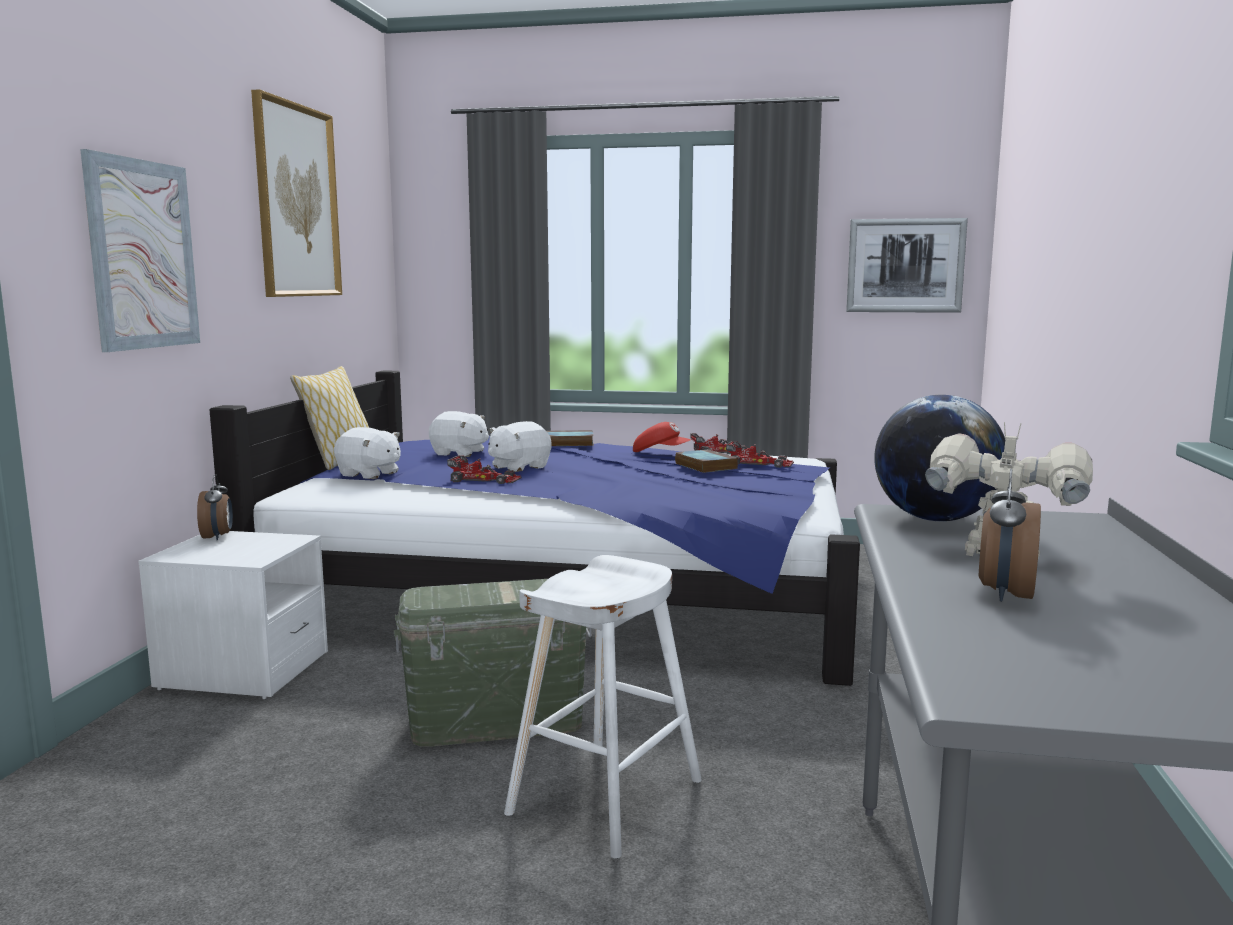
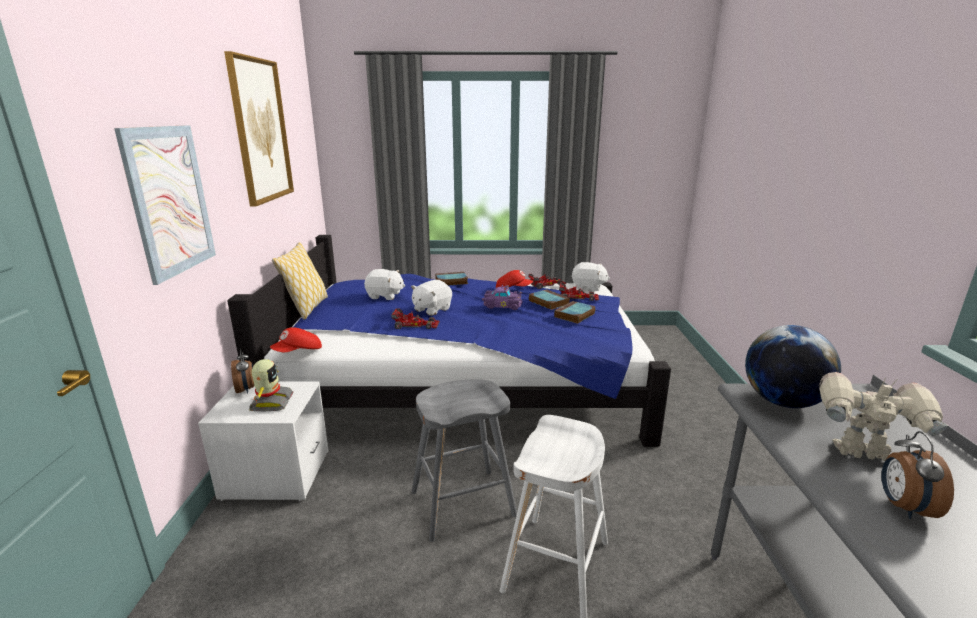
camera: 10 degrees left, 10 degrees up
white plush toy [334,427,401,479] -> white plush toy moved to [571,262,610,291]
green storage box [394,579,592,747] -> grey stool [411,379,517,542]
picture [846,218,968,313] -> none
none -> toy robot [249,359,294,411]
none -> red cap [270,327,322,352]
none -> purple toy car [482,284,523,310]
none -> book [554,301,596,324]

